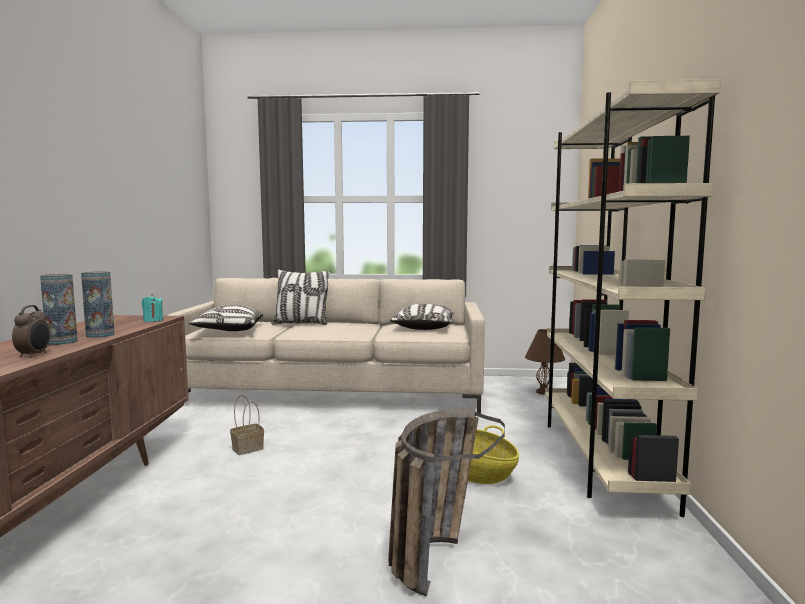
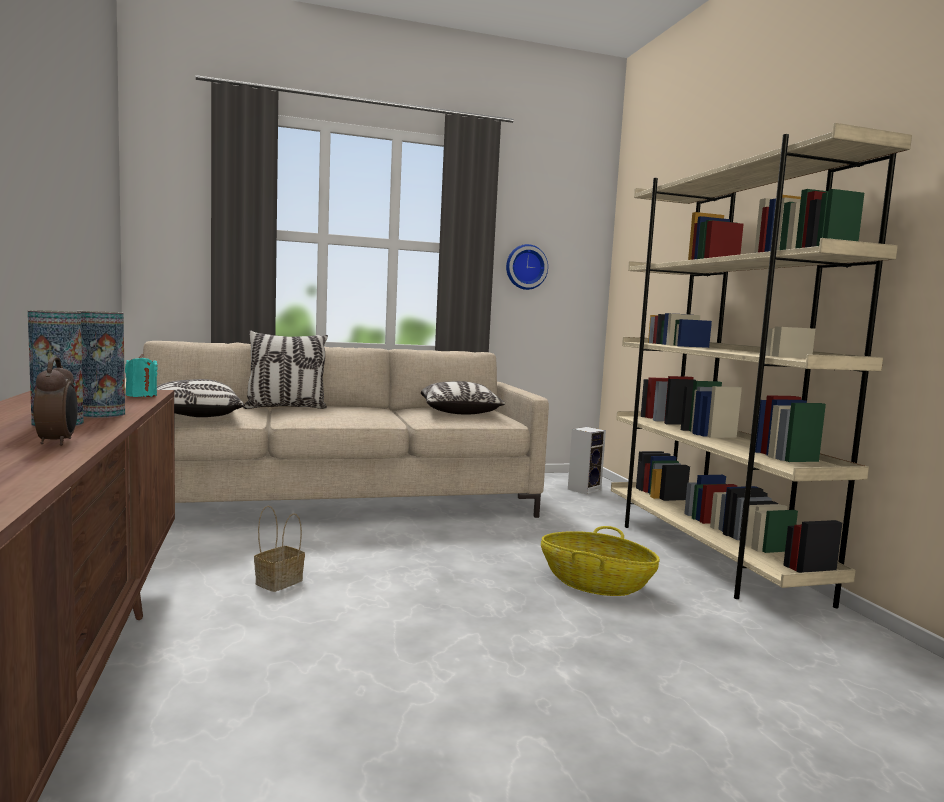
camera: 20 degrees left, 0 degrees up
basket [388,409,505,597] -> none
brown table lamp [525,329,565,395] -> speaker [568,427,606,495]
none -> wall clock [506,244,548,290]

